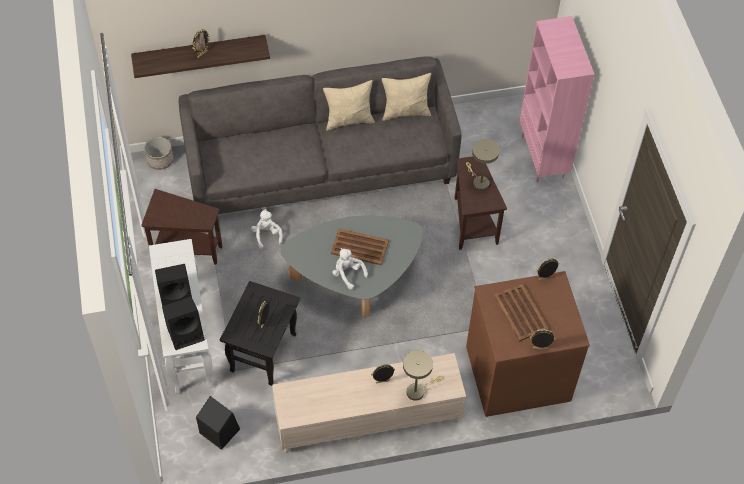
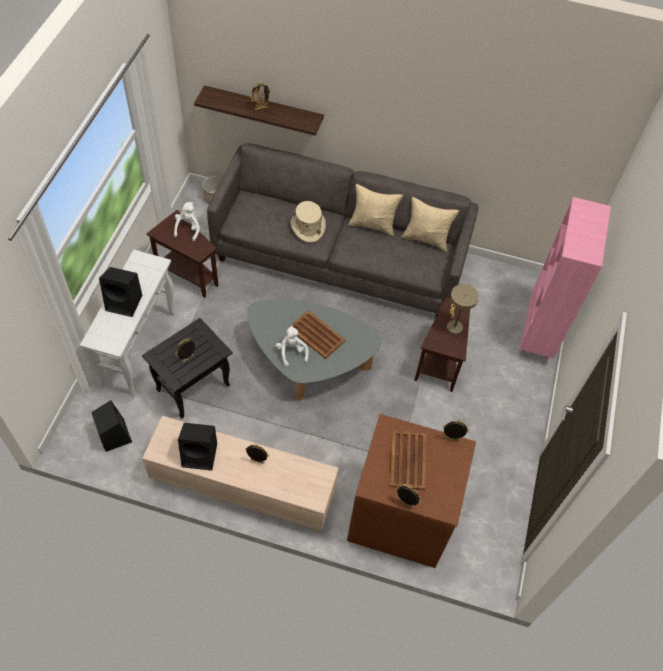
camera: 25 degrees right, 0 degrees up
black speaker [162,297,205,350] -> black speaker moved to [178,423,217,471]
white plush toy [251,209,283,249] -> white plush toy moved to [174,202,200,242]
beige table lamp [403,350,442,401] -> none
none -> beige hat [291,201,326,243]

